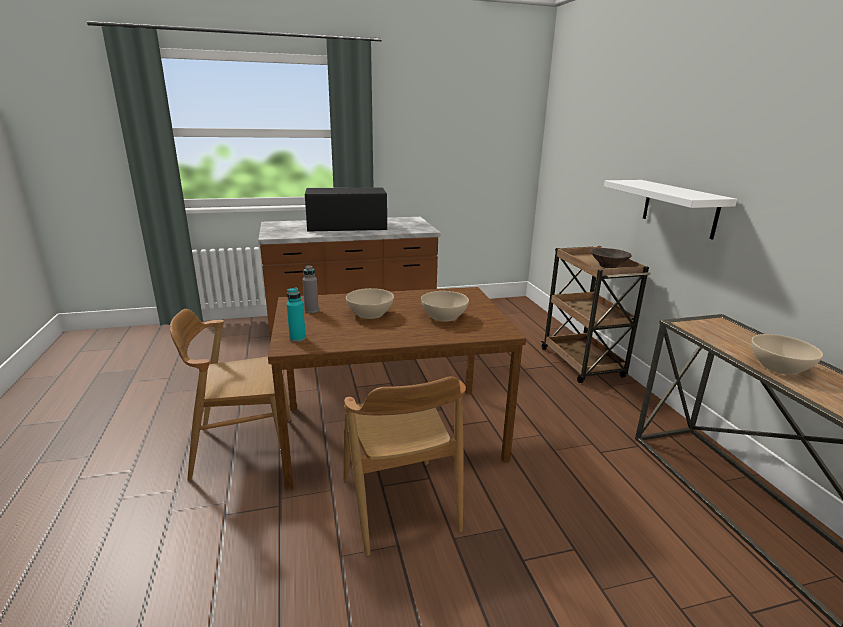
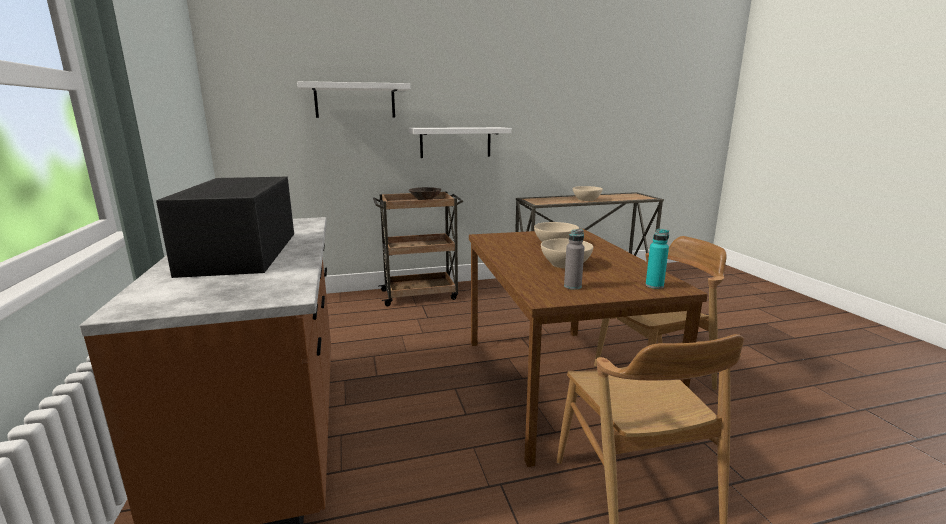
camera: 90 degrees left, 5 degrees down
none -> white shelf [297,81,410,118]

